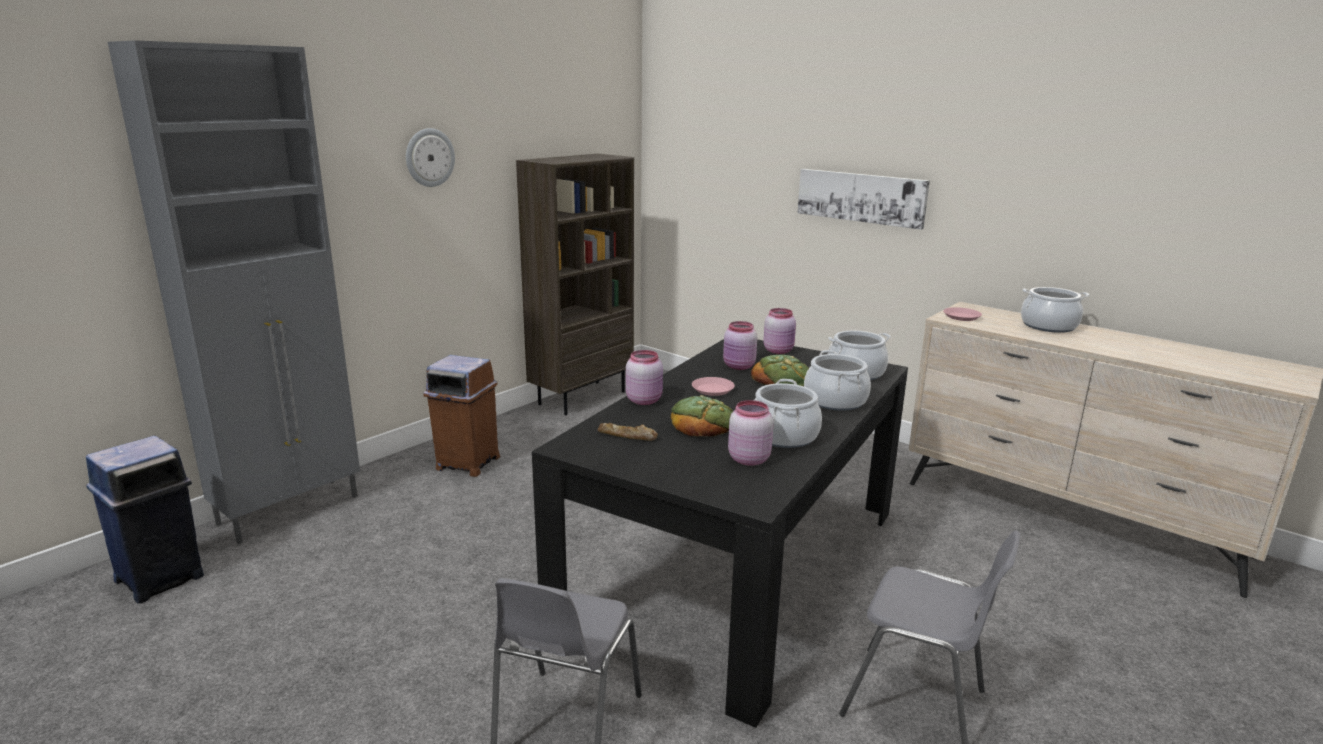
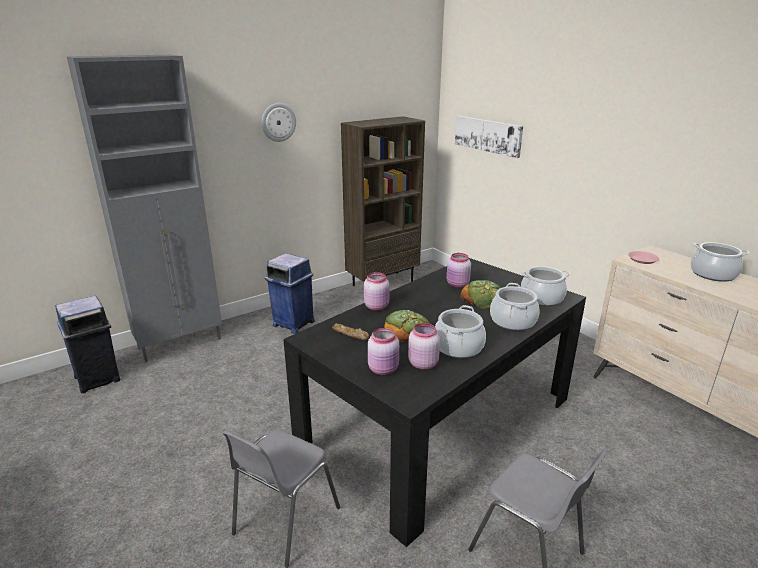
camera: 15 degrees right, 5 degrees up
brown trash can [423,355,500,477] -> blue trash can [265,253,315,334]
pink plate [692,377,735,396] -> none
pink jar [763,308,796,354] -> pink jar moved to [368,328,399,375]
picture [798,169,930,230] -> picture moved to [455,116,523,158]

